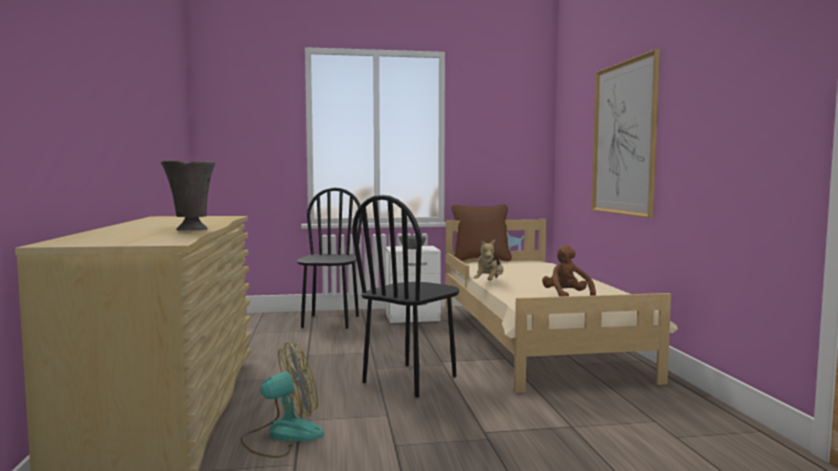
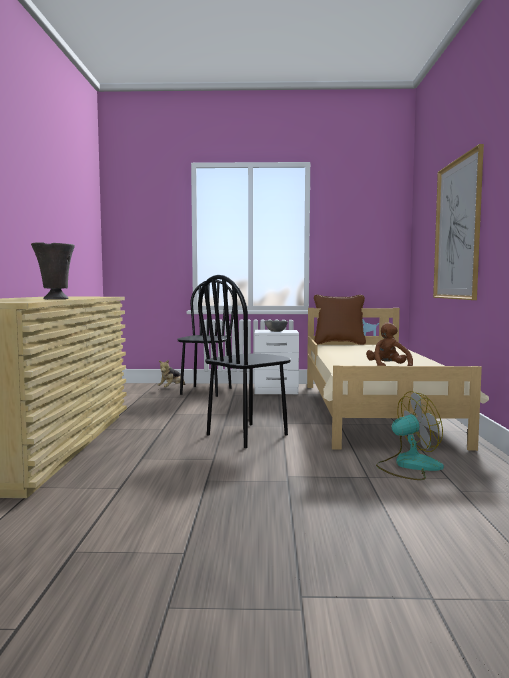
camera: 10 degrees right, 0 degrees up
fan [240,342,324,458] -> fan moved to [376,391,444,480]
plush toy [474,239,503,281] -> plush toy moved to [158,360,185,387]

